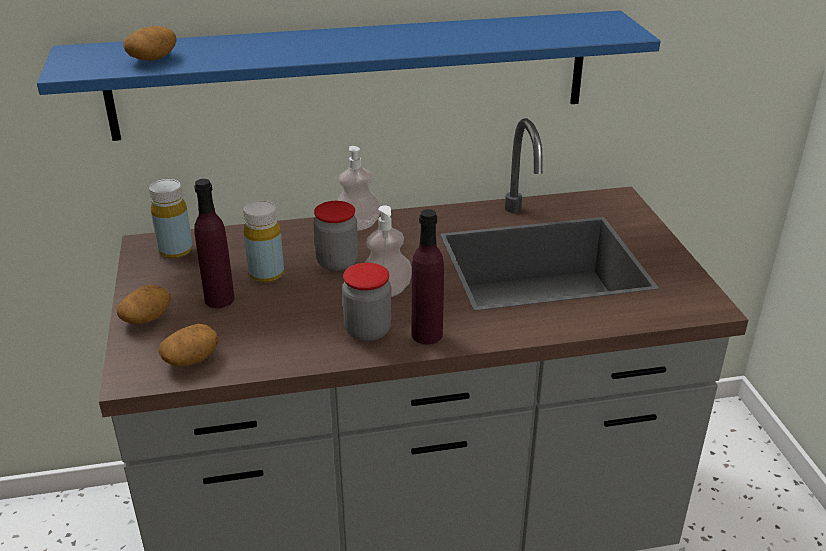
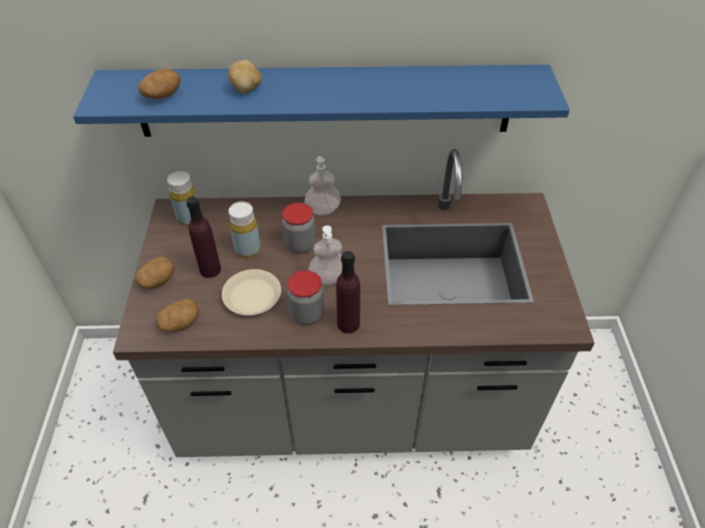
camera: 10 degrees right, 15 degrees up
none -> beige plate [222,269,281,315]
none -> potato [228,60,262,93]

